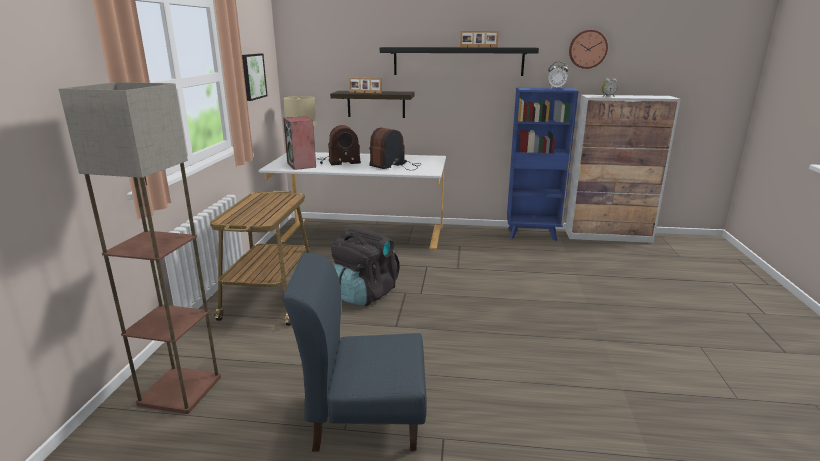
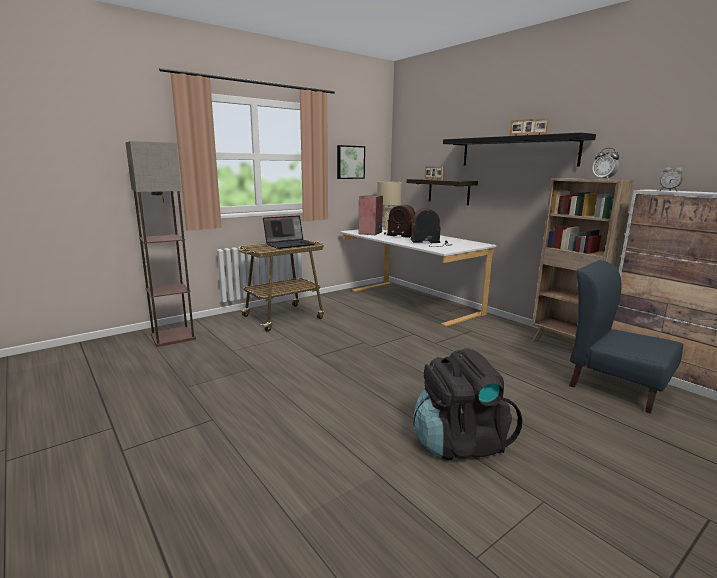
camera: 45 degrees right, 5 degrees down
blue chair [283,253,427,452] -> blue chair moved to [569,260,683,414]
black backpack [331,226,399,306] -> black backpack moved to [413,348,522,460]
blue bookcase [507,87,579,241] -> brown bookcase [532,178,634,342]
wall clock [569,30,608,69] -> none
none -> laptop [263,215,315,249]

